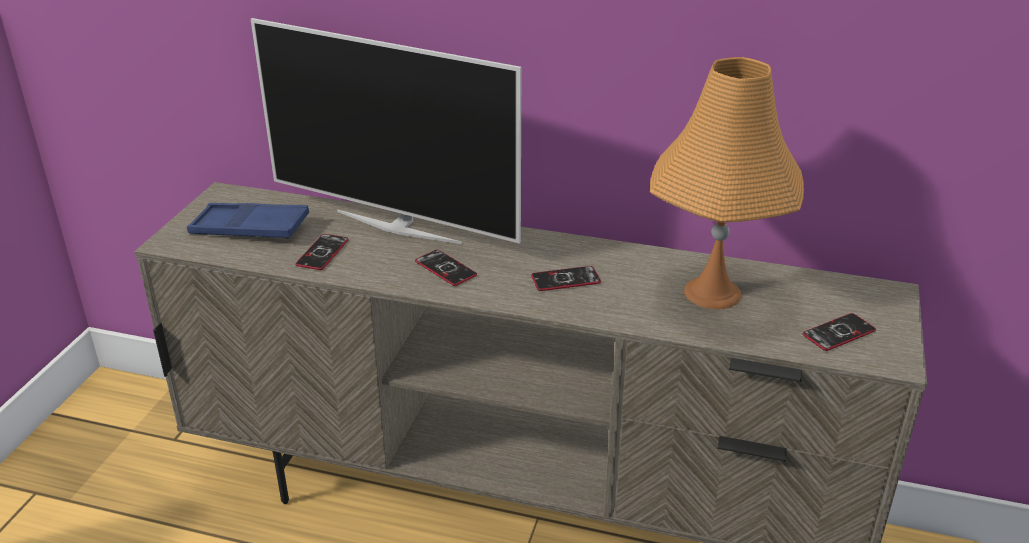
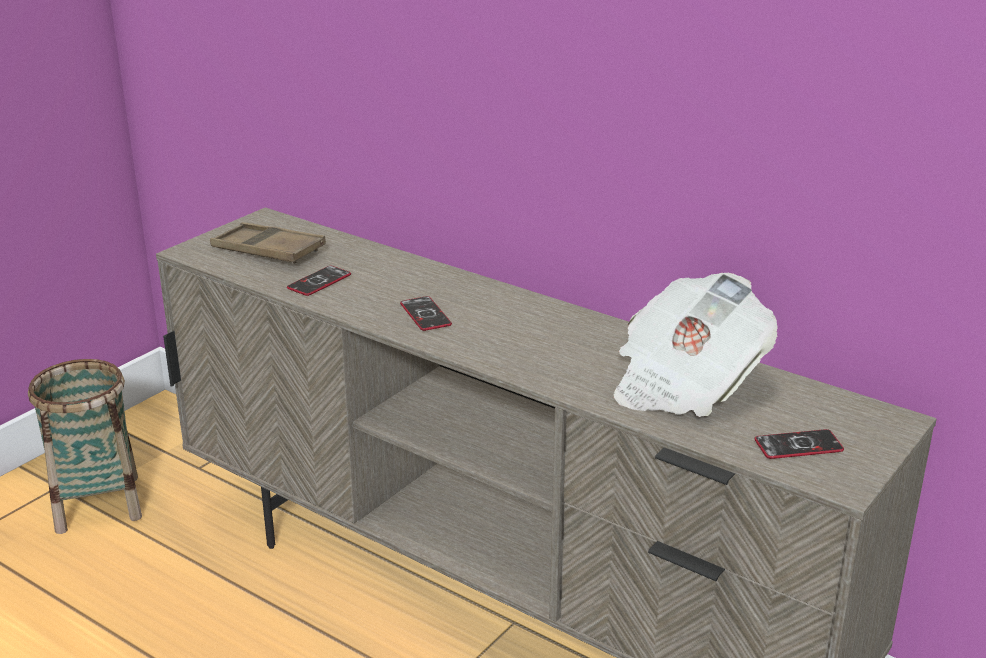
camera: 20 degrees right, 5 degrees down
blue tray [187,203,309,238] -> brown tray [210,222,326,264]
television [251,18,521,244] -> none
phone [531,266,601,291] -> none
orange table lamp [650,57,804,309] -> newspaper [614,273,778,417]
none -> basket [28,359,142,534]

